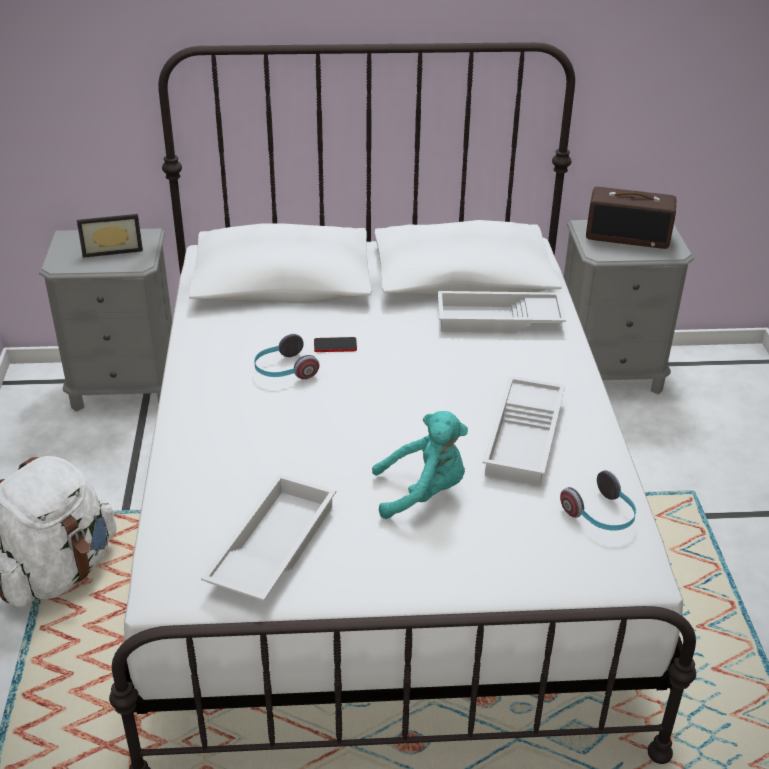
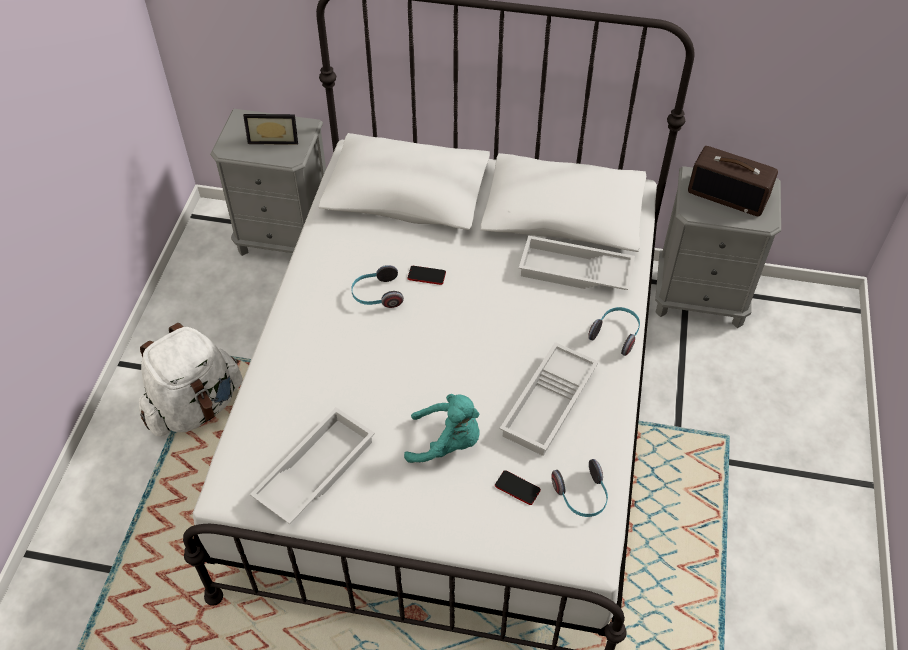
camera: 15 degrees right, 15 degrees up
none -> phone [495,470,541,505]
none -> headphones [588,307,640,356]

